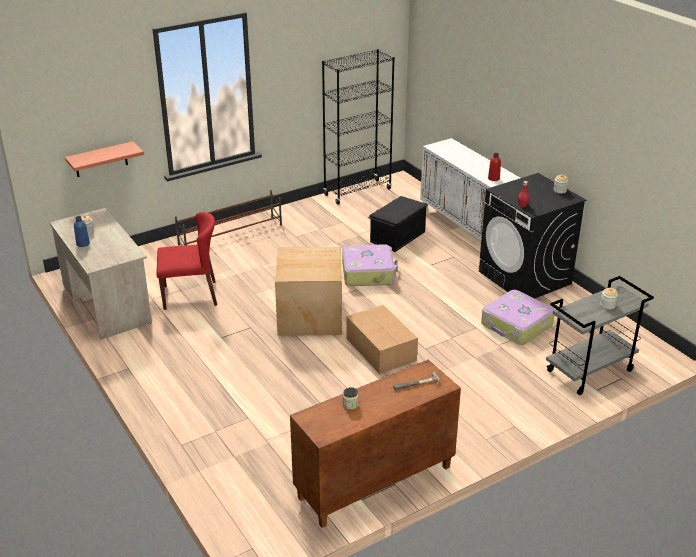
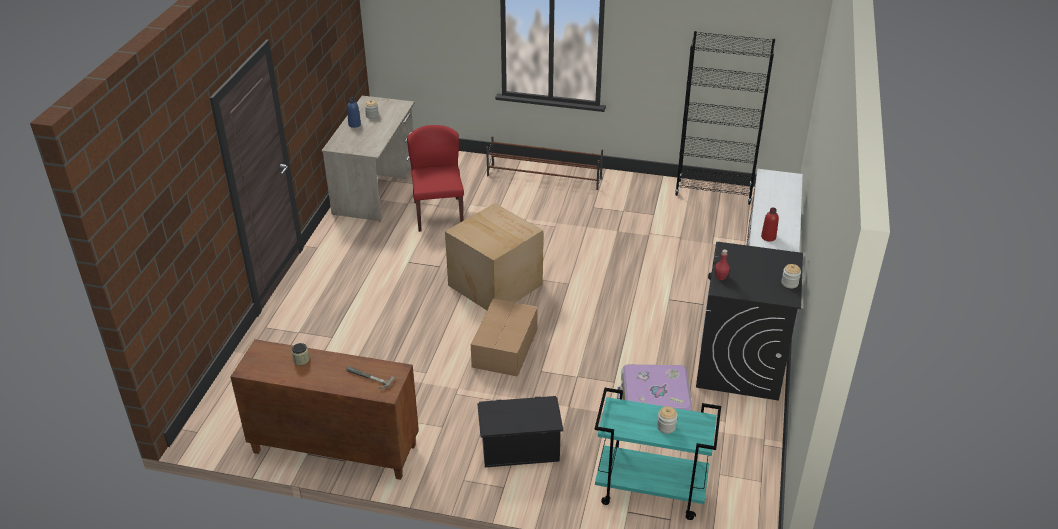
camera: 45 degrees right, 5 degrees up
shelf [65,141,144,177] -> none
red chair [156,212,217,310] -> red chair turned 135 degrees counterclockwise [407,125,464,232]
suitcase [342,244,398,286] -> none
black storage box [368,196,428,252] -> black storage box moved to [477,396,564,467]
grey cart [546,276,654,395] -> turquoise cart [595,388,721,520]

